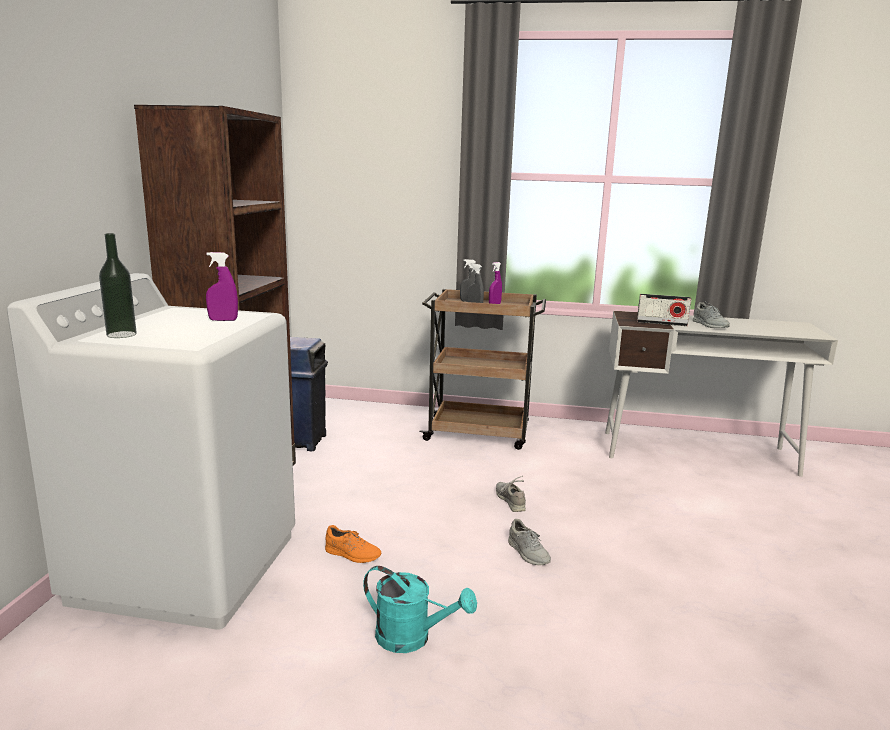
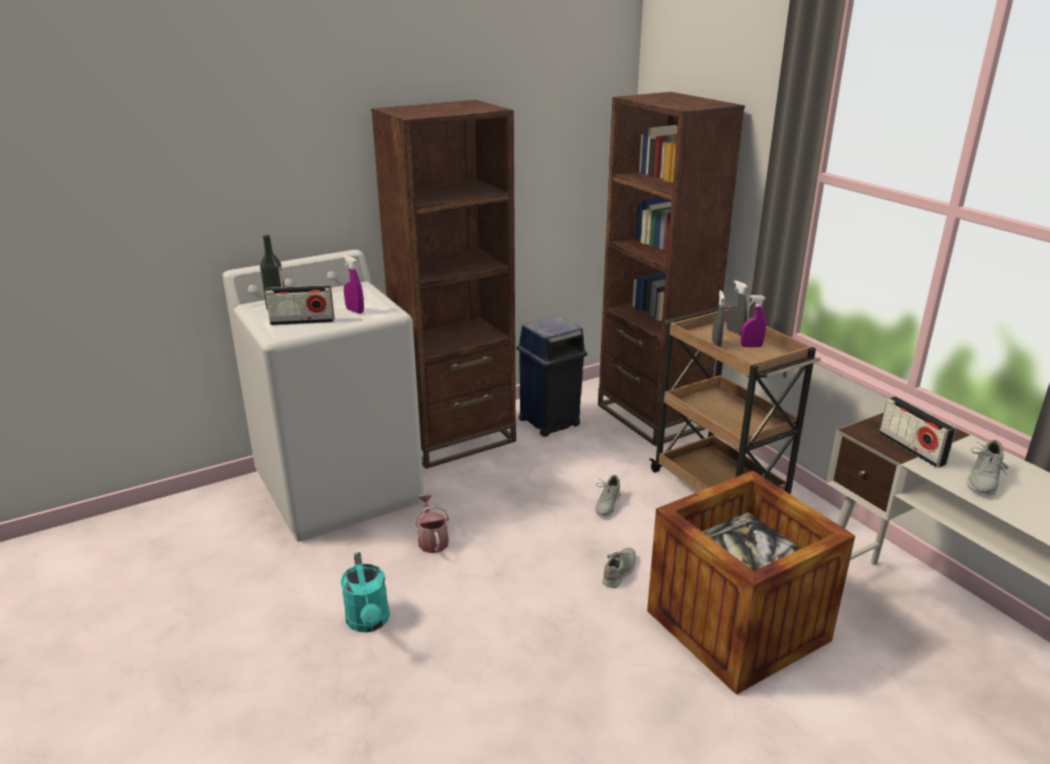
camera: 50 degrees right, 10 degrees up
orange shoe [325,525,382,563] -> watering can [415,495,449,553]
grey shoe [508,519,551,565] -> grey shoe moved to [595,475,621,516]
none -> radio [265,285,334,325]
none -> brown bookcase [598,92,745,446]
none -> crate [647,470,855,695]

